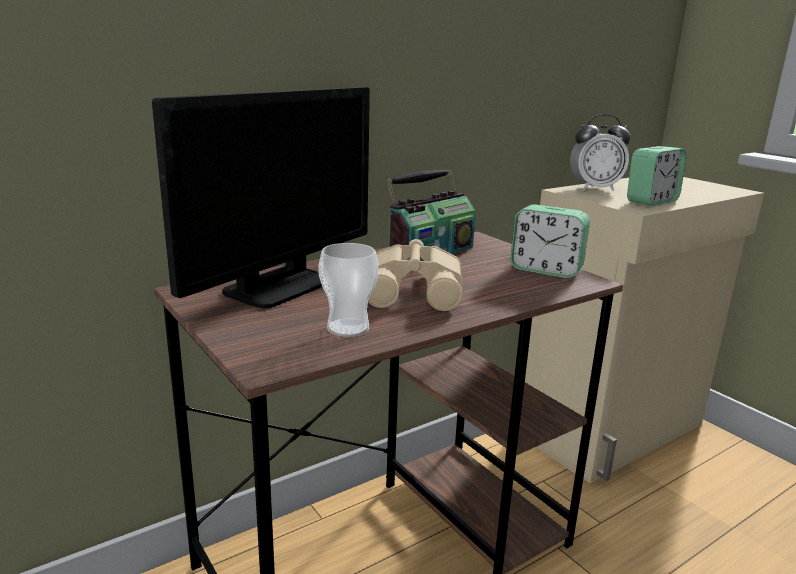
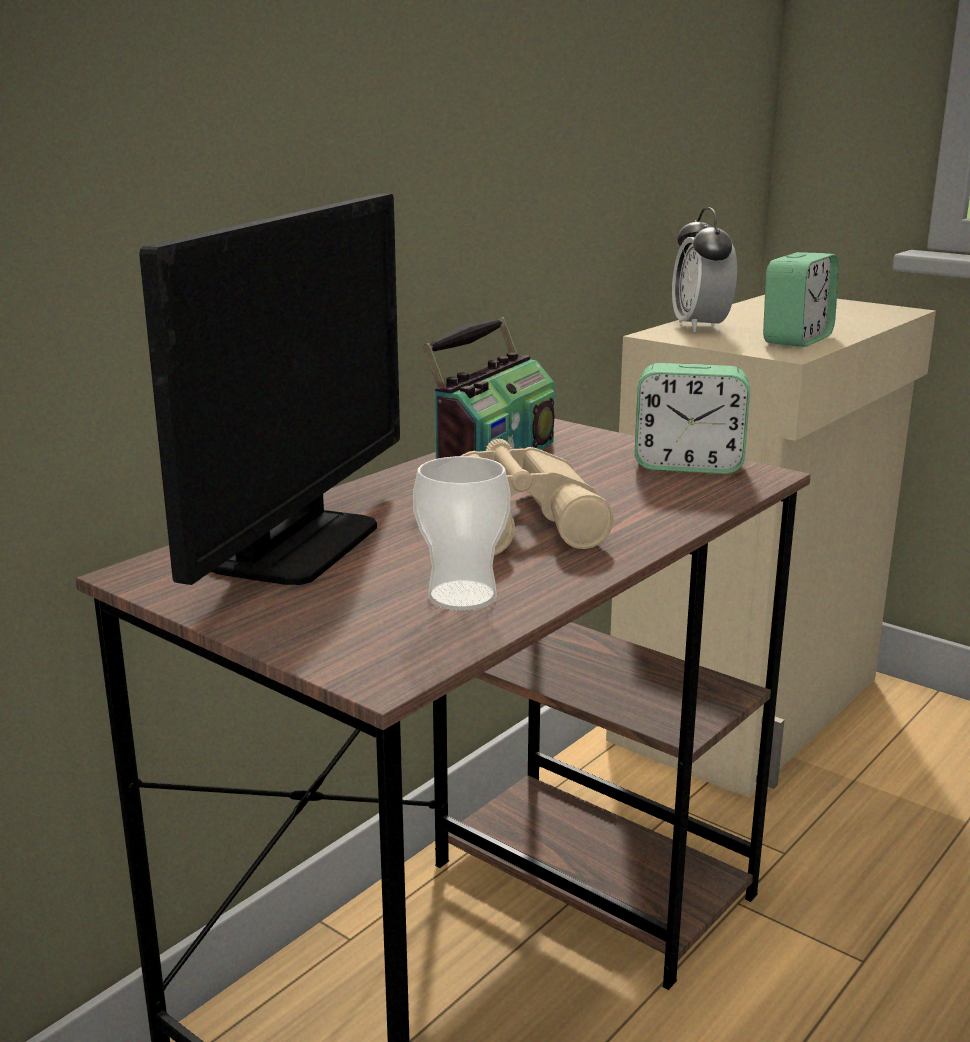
camera: 15 degrees left, 0 degrees up
alarm clock [570,114,631,191] -> alarm clock turned 105 degrees clockwise [672,207,737,333]

